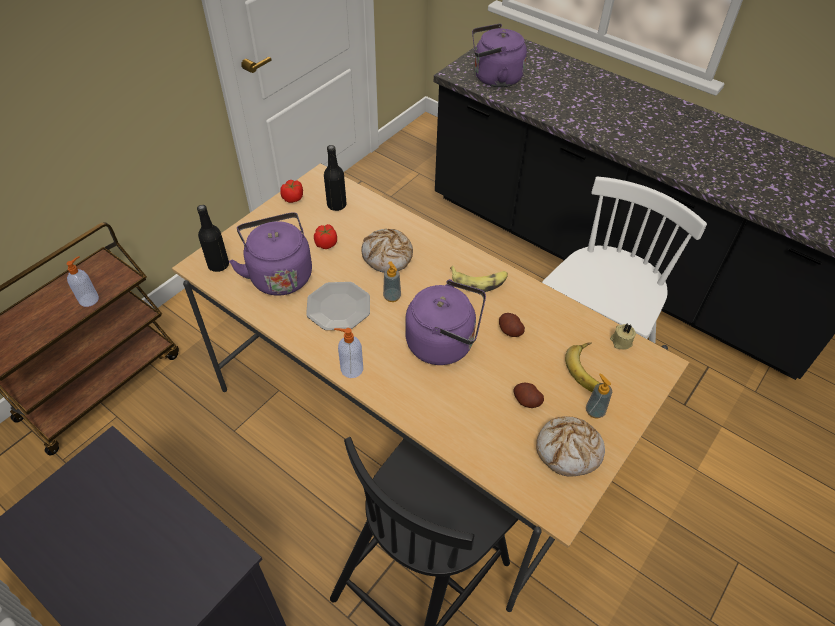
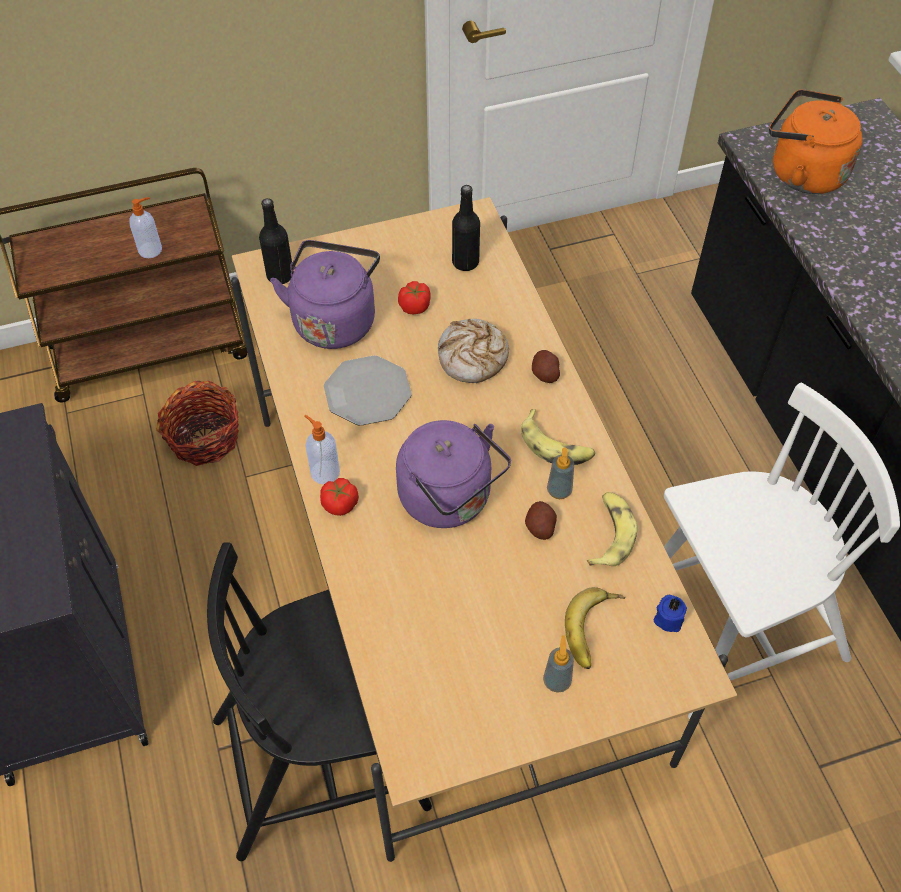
camera: 35 degrees right, 5 degrees up
tomato [280,180,303,203] -> tomato moved to [320,478,359,516]
soap dispenser [383,261,401,302] -> soap dispenser moved to [547,447,574,499]
purple kettle [472,23,527,88] -> orange kettle [769,89,862,194]
potato [514,383,544,408] -> potato moved to [532,350,560,383]
bread [536,416,605,476] -> none
beige candle [610,324,636,350] -> blue candle [654,595,687,632]
none -> basket [156,381,239,466]
none -> banana [587,492,637,566]

